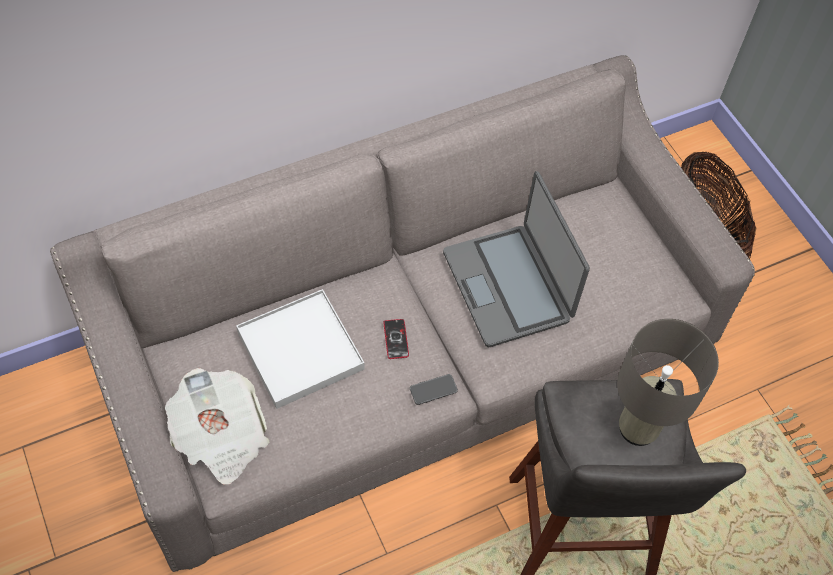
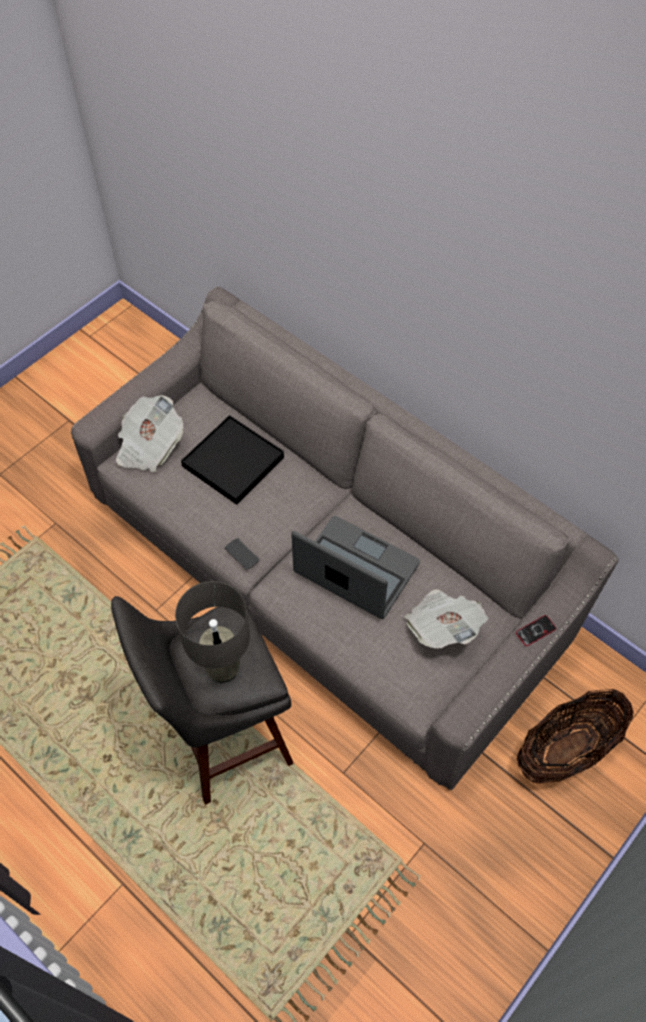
camera: 70 degrees right, 0 degrees up
white tray [236,289,364,409] -> black tray [181,415,284,505]
phone [383,319,409,359] -> phone moved to [516,615,557,646]
laptop [443,171,590,347] -> laptop turned 75 degrees clockwise [291,516,420,619]
none -> newspaper [404,589,488,648]

